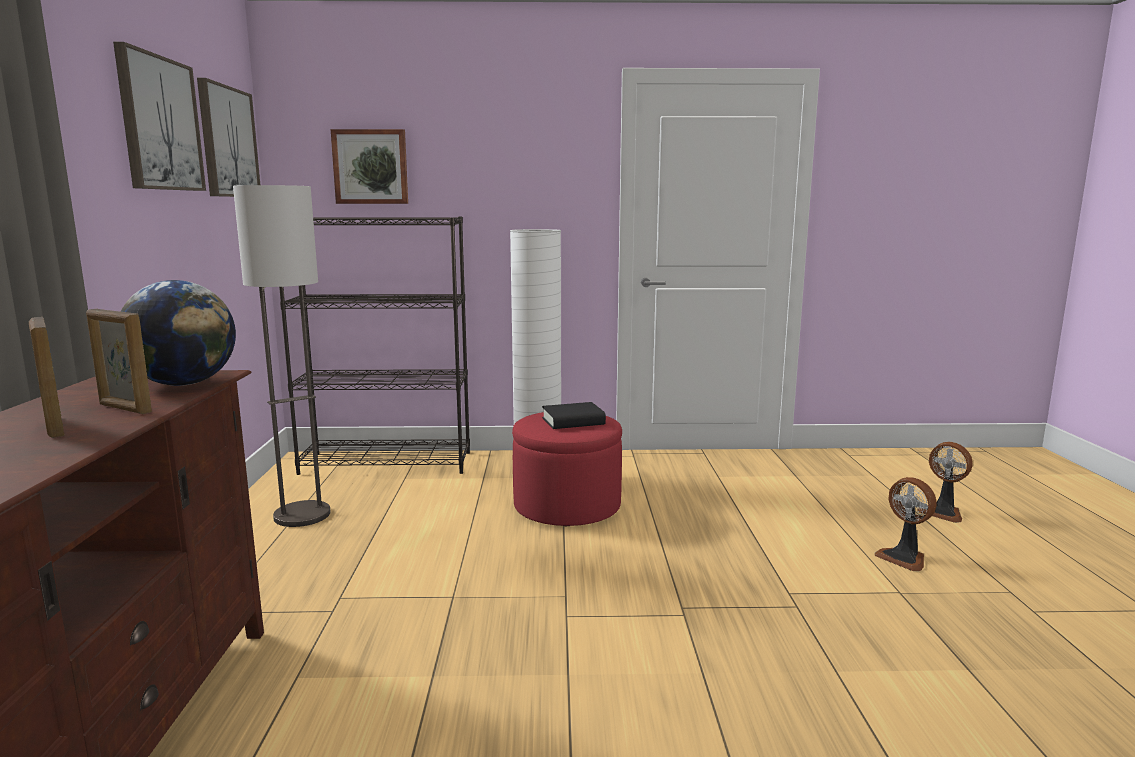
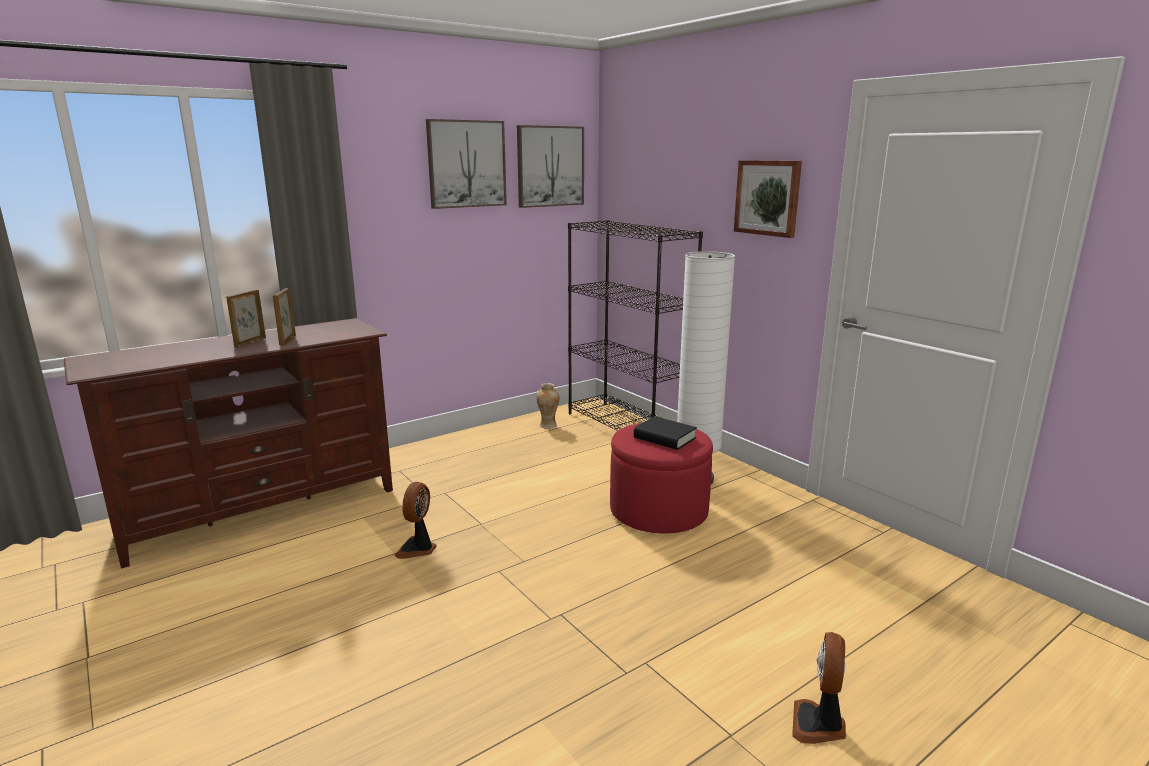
camera: 55 degrees right, 5 degrees up
globe [121,280,236,386] -> none
floor lamp [233,185,331,527] -> none
picture [331,129,408,204] -> picture moved to [734,160,802,238]
fan [917,442,972,523] -> fan moved to [394,482,437,559]
none -> vase [536,383,559,429]

